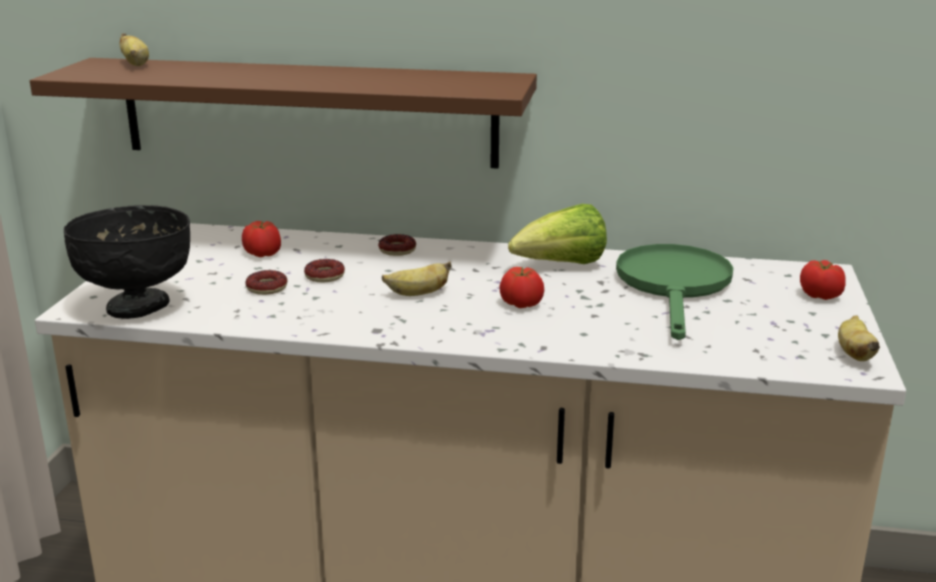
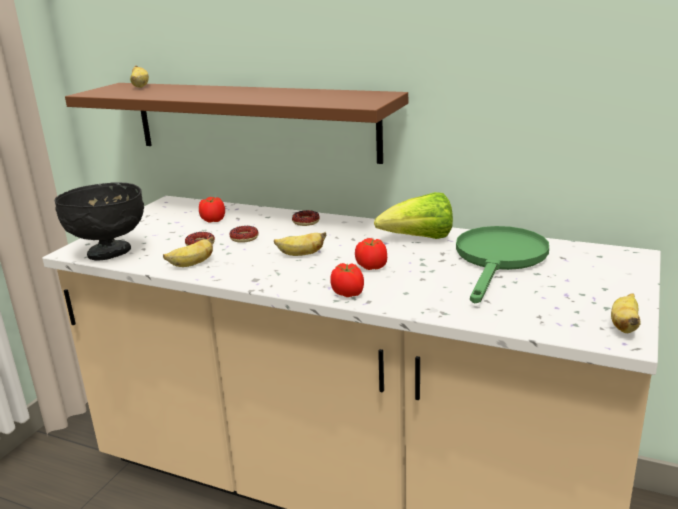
camera: 15 degrees right, 0 degrees up
tomato [800,260,846,300] -> tomato moved to [330,263,364,297]
none -> banana [163,237,214,267]

